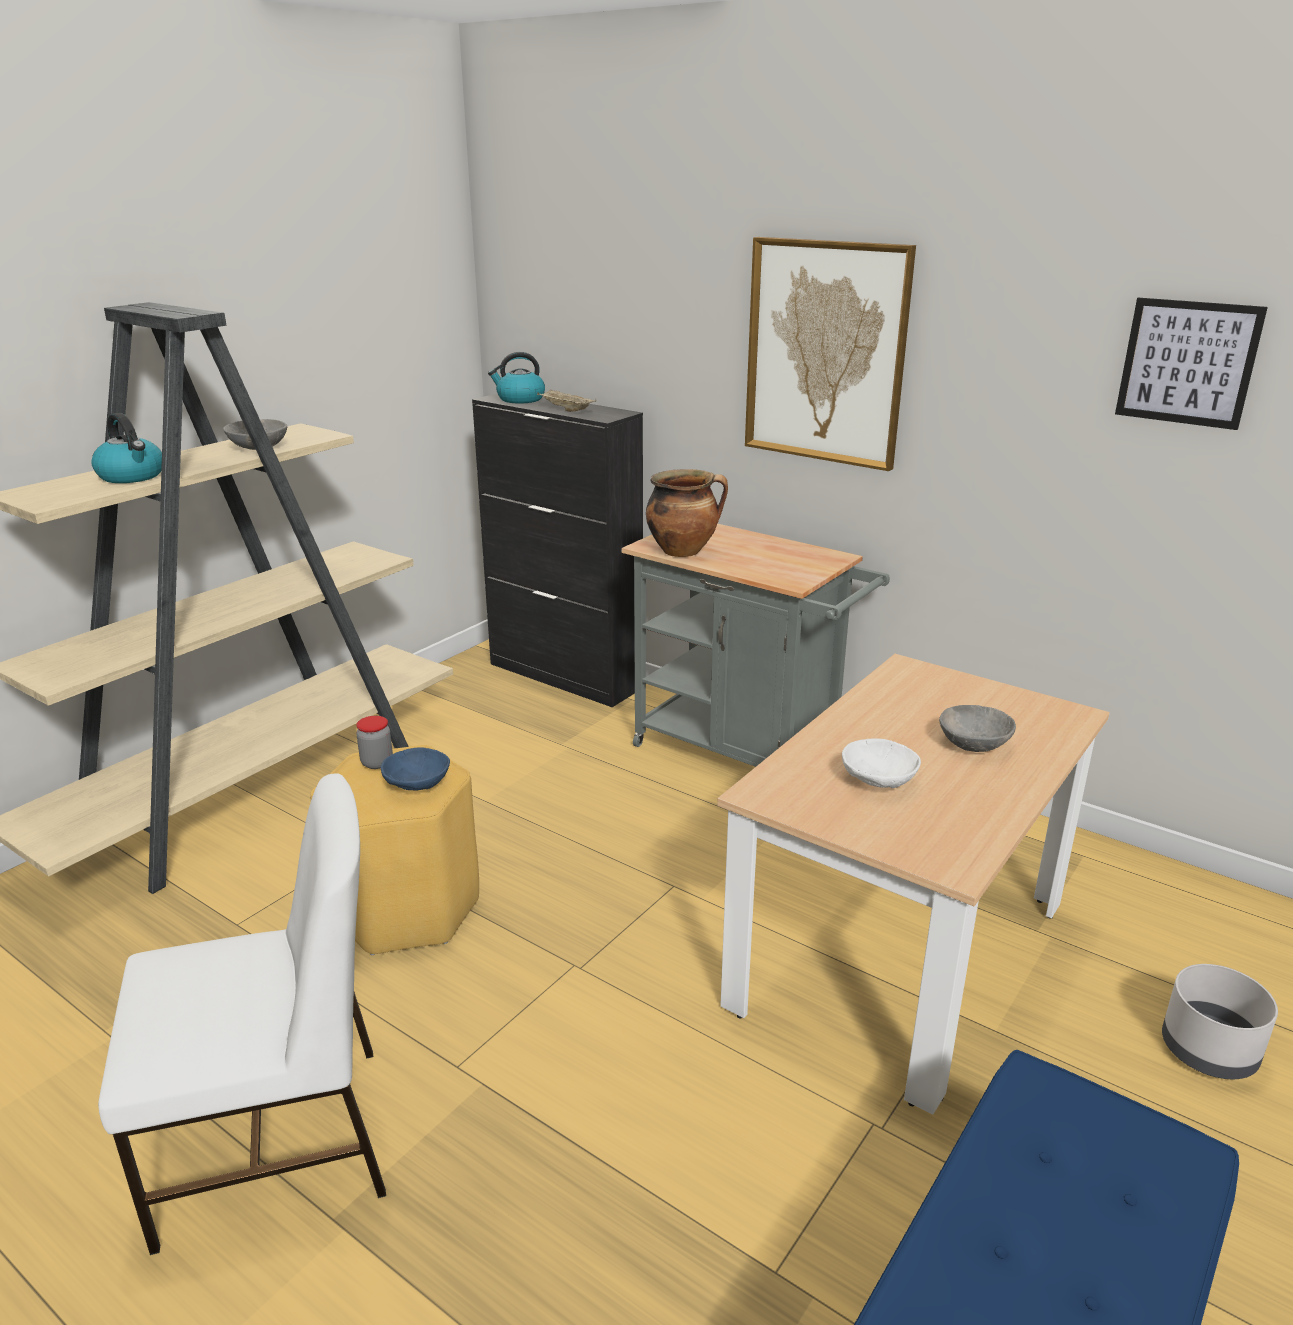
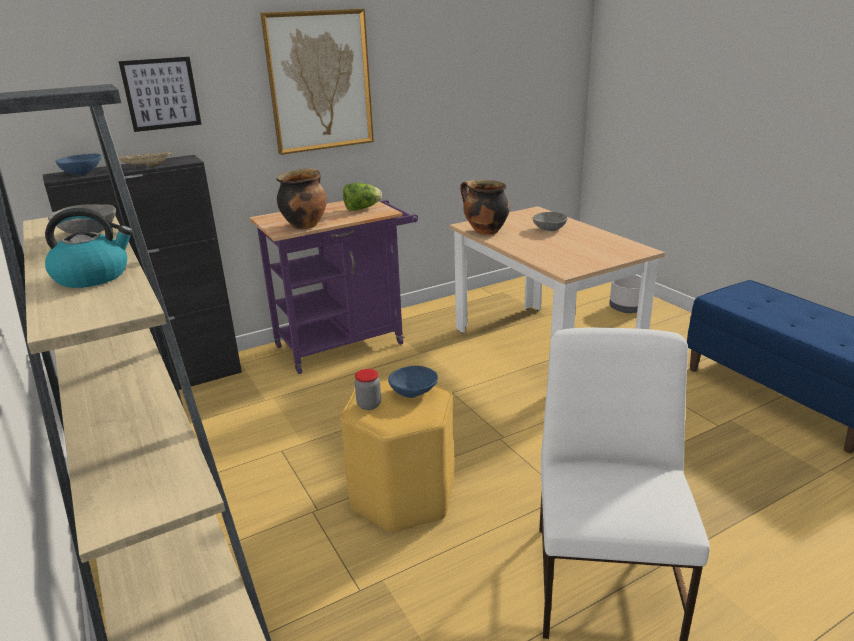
camera: 65 degrees left, 0 degrees up
kettle [488,352,545,404] -> blue bowl [55,154,102,175]
grey cart [621,524,890,767] -> purple cart [249,200,418,374]
white bowl [842,739,921,788] -> none
picture [1115,298,1268,430] -> picture moved to [118,57,202,132]
none -> lettuce [343,183,382,211]
none -> cooking pot [460,180,510,235]

